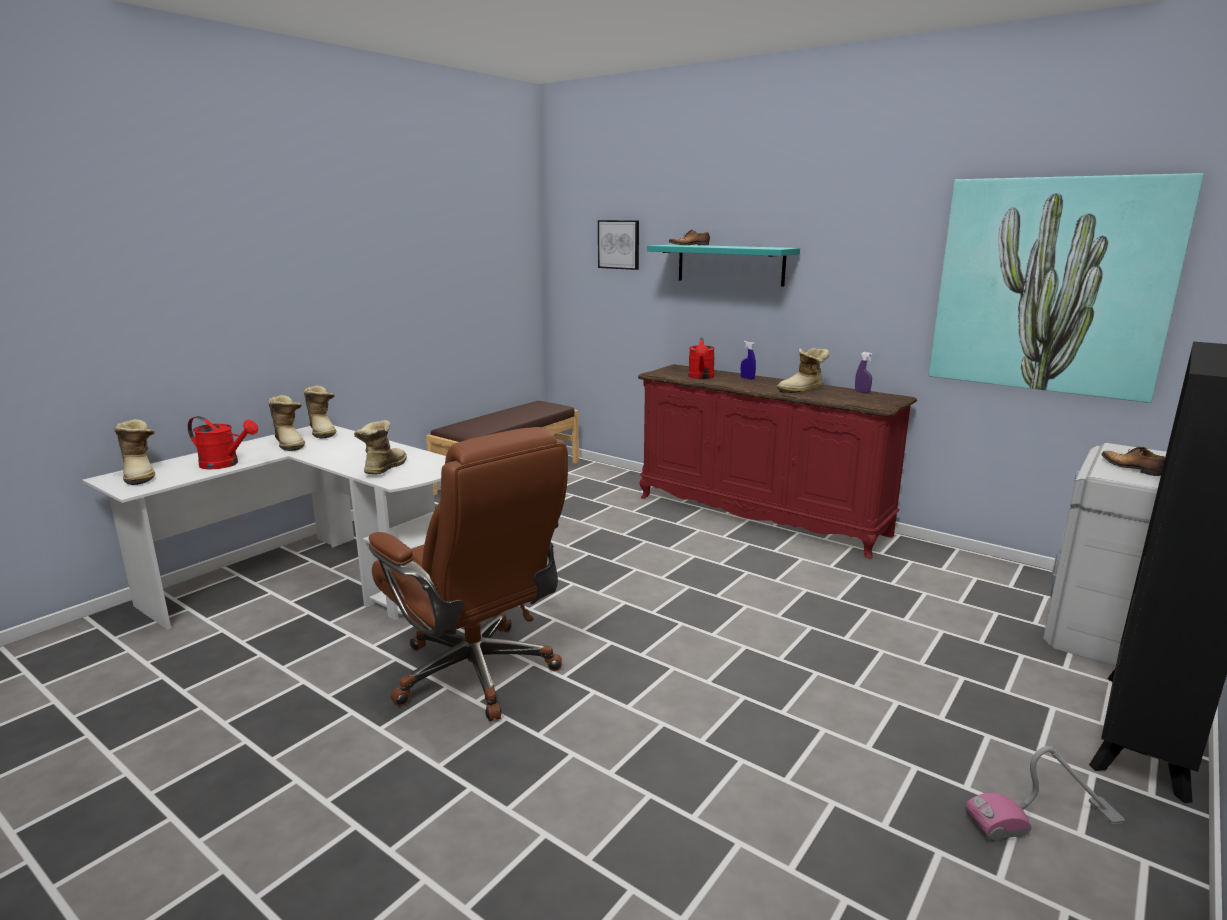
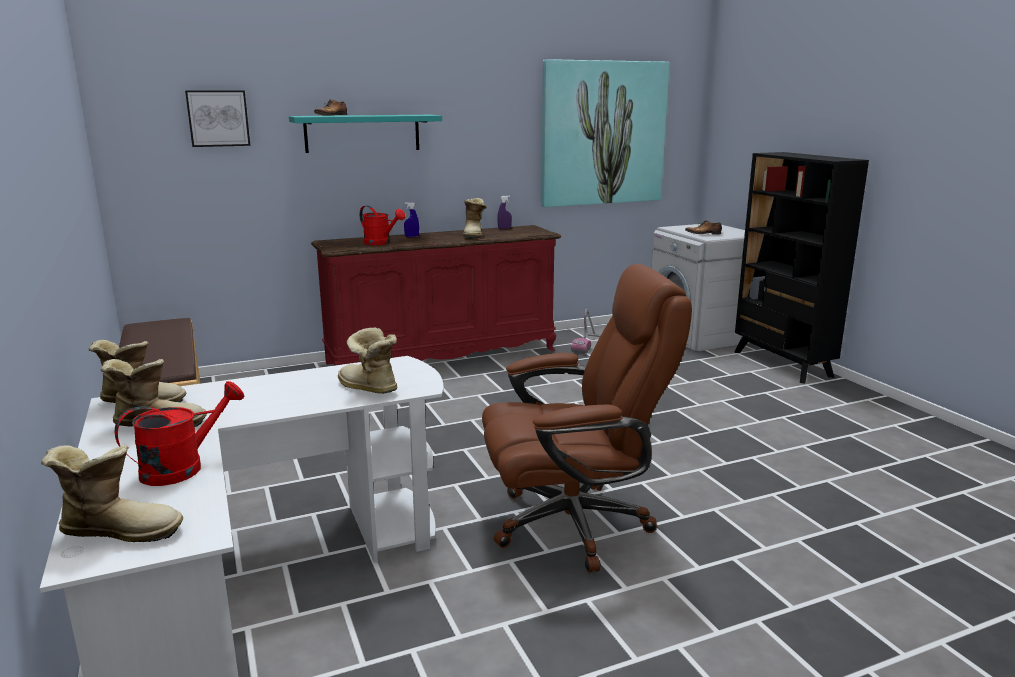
camera: 60 degrees left, 0 degrees up
vacuum cleaner [965,746,1125,842] -> vacuum cleaner moved to [571,309,601,354]

